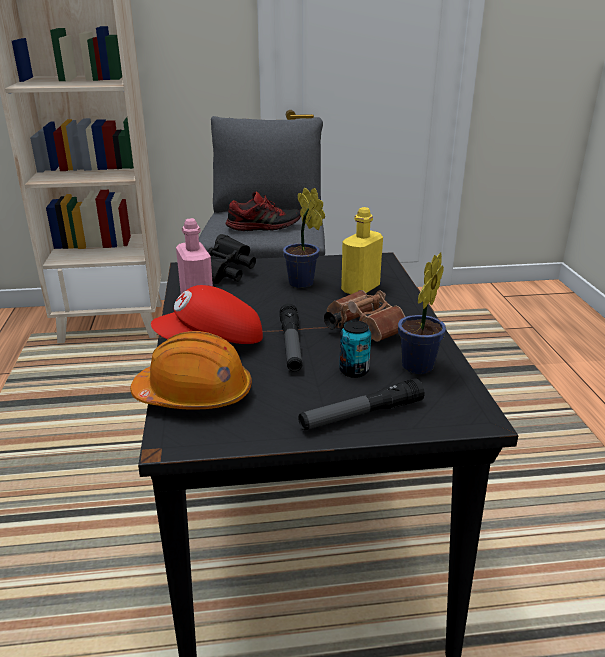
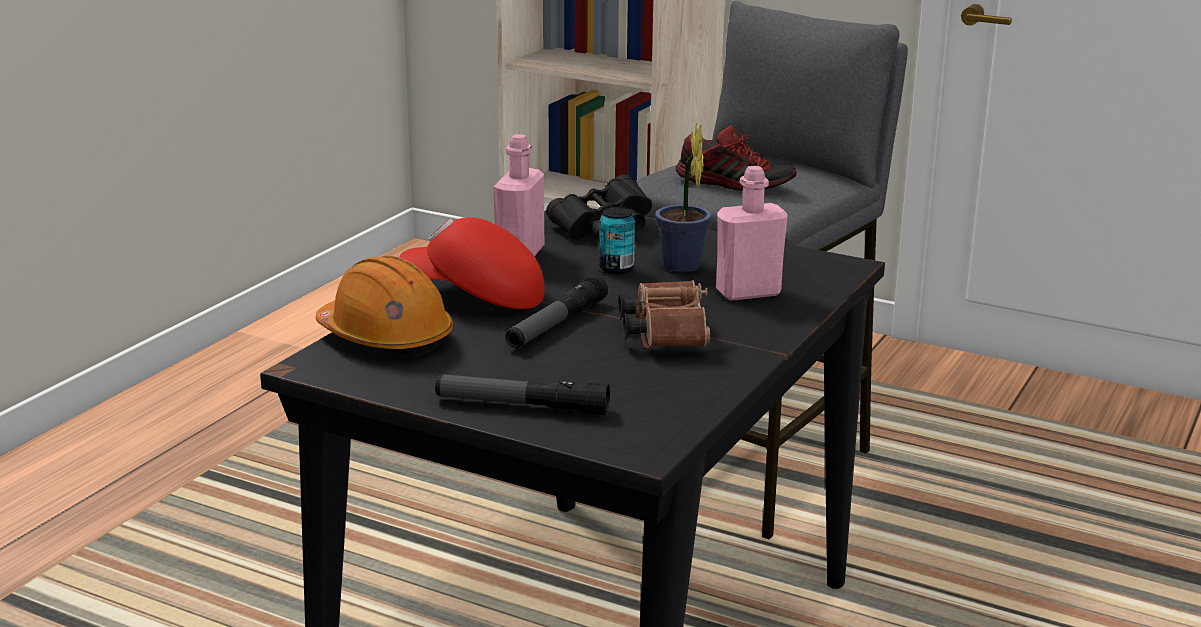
camera: 35 degrees right, 5 degrees down
can [339,321,371,378] -> can moved to [599,207,635,274]
yellow bottle [341,207,383,294] -> pink bottle [716,166,788,301]
potted plant [398,252,446,374] -> none

